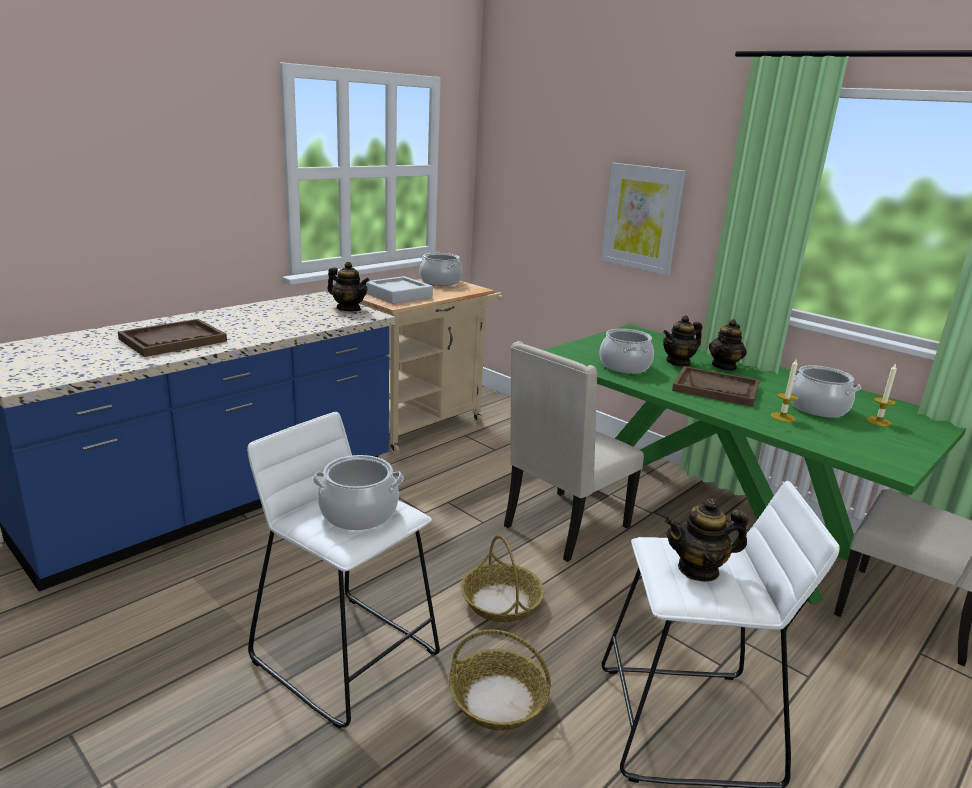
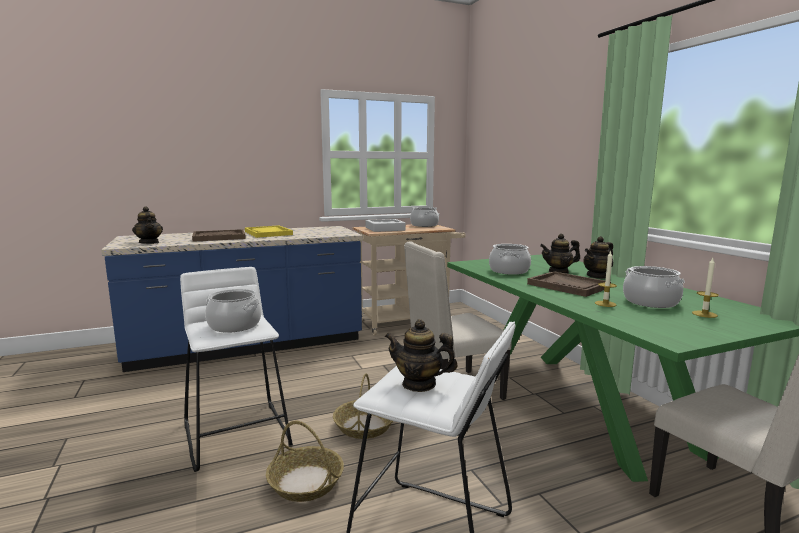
camera: 25 degrees right, 10 degrees down
teapot [328,262,369,311] -> teapot moved to [132,206,163,244]
picture [601,163,686,275] -> none
none -> yellow tray [245,225,293,238]

